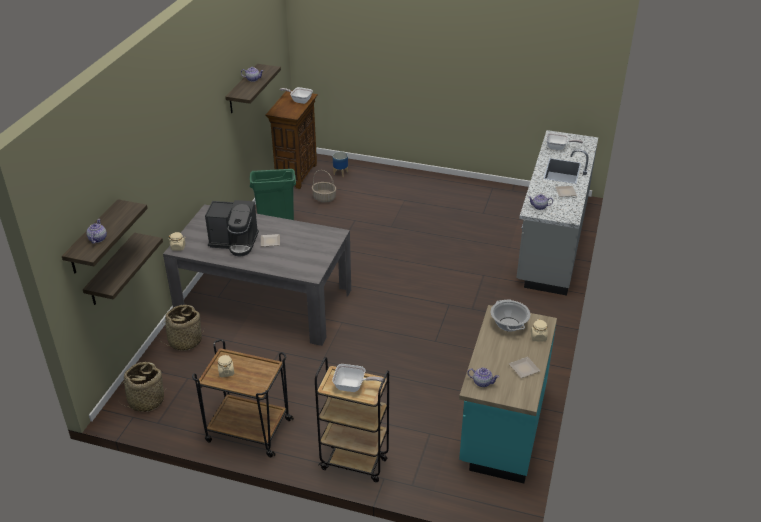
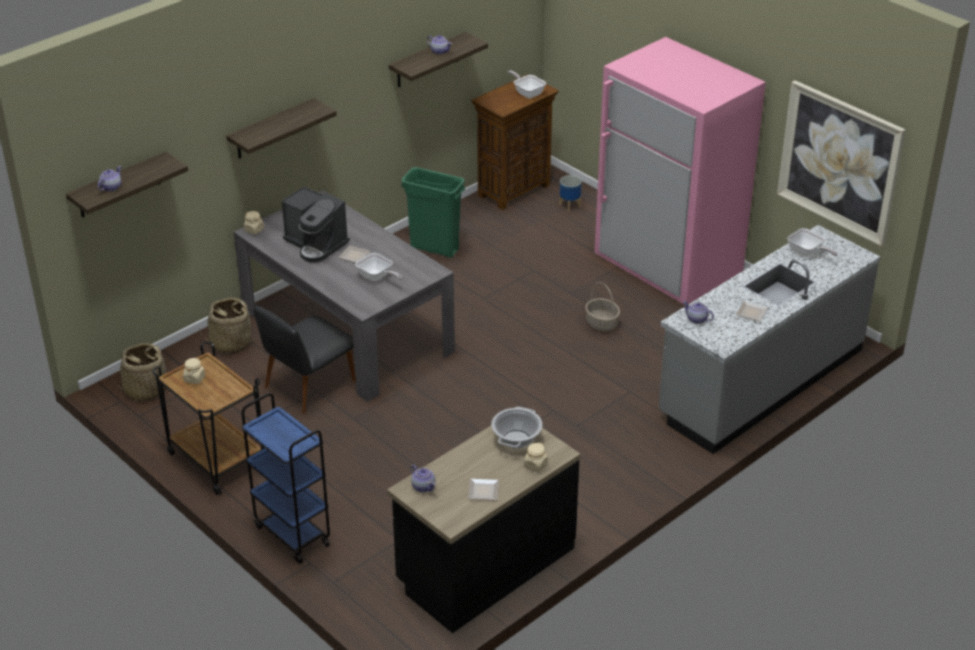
camera: 30 degrees right, 0 degrees up
shelf [83,233,163,305] -> shelf moved to [226,98,337,159]
basket [312,170,336,203] -> basket moved to [585,282,620,332]
brown cart [315,357,389,483] -> blue cart [241,393,330,564]
frying pan [332,364,385,392] -> frying pan moved to [355,253,402,282]
turquoise counter [459,305,557,483] -> black counter [387,426,580,633]
none -> black chair [253,305,356,414]
none -> pink fridge [594,37,766,305]
none -> picture [777,80,906,247]

